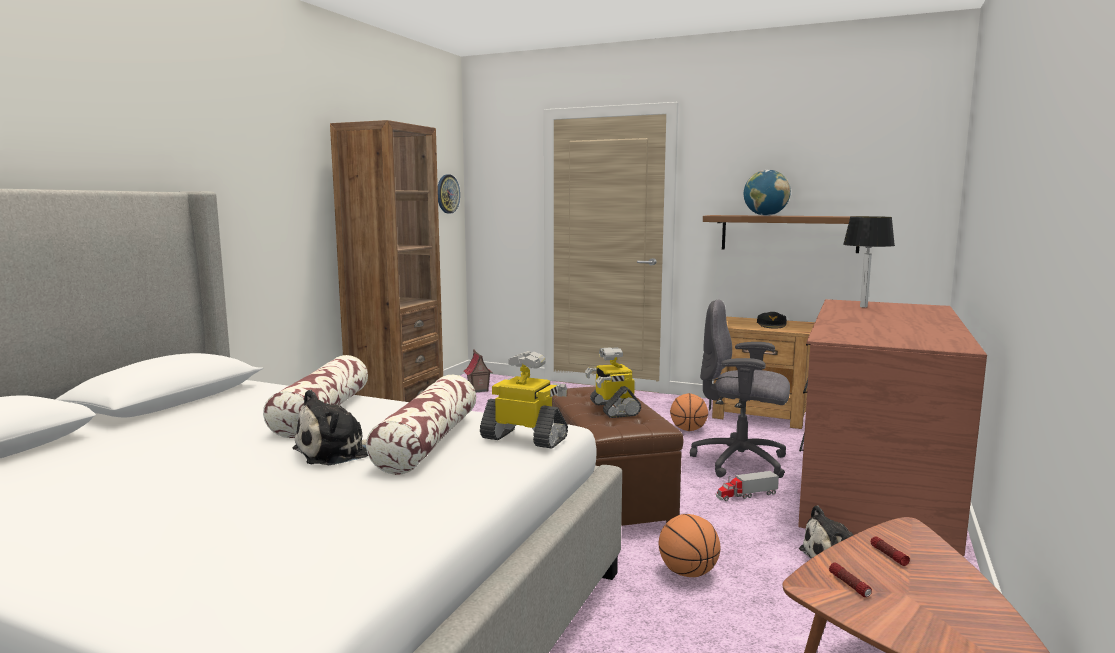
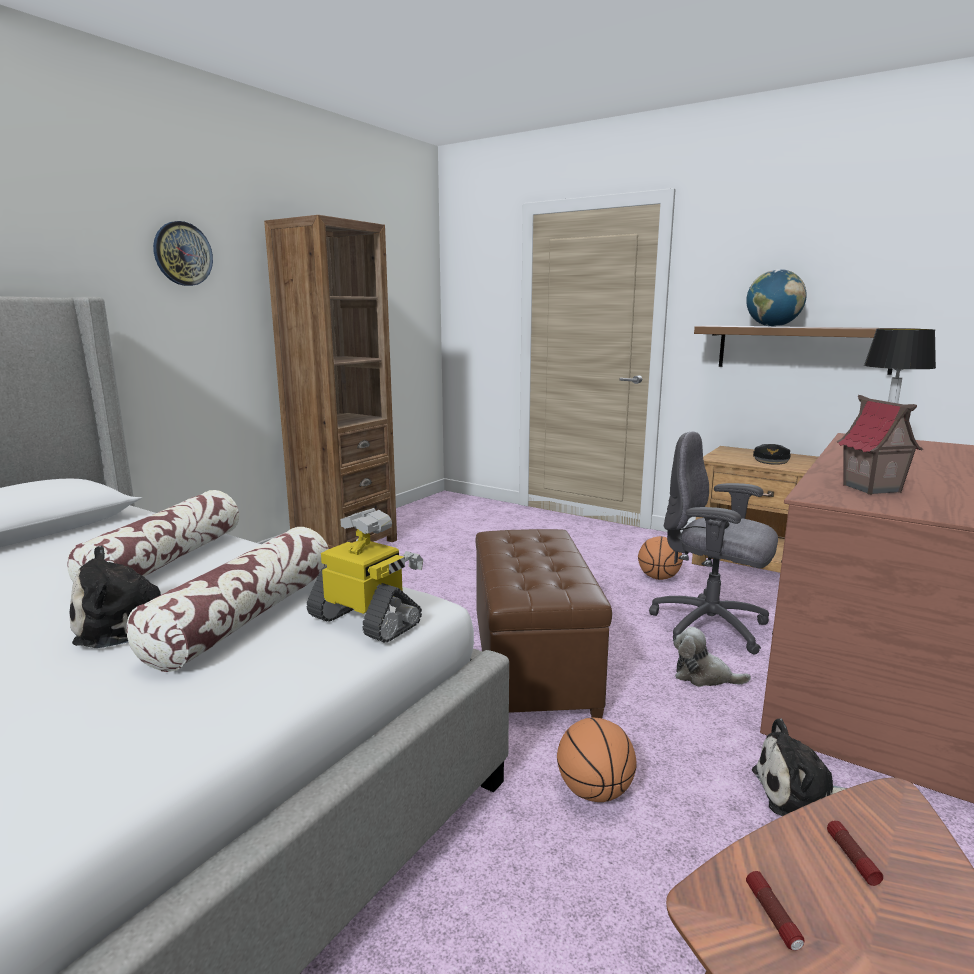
camera: 10 degrees right, 5 degrees up
wall clock [438,174,460,213] -> wall clock moved to [153,221,213,286]
toy house [464,350,493,392] -> toy house moved to [836,395,923,495]
toy robot [585,347,641,418] -> none
toy truck [716,471,779,501] -> plush toy [673,627,751,687]

